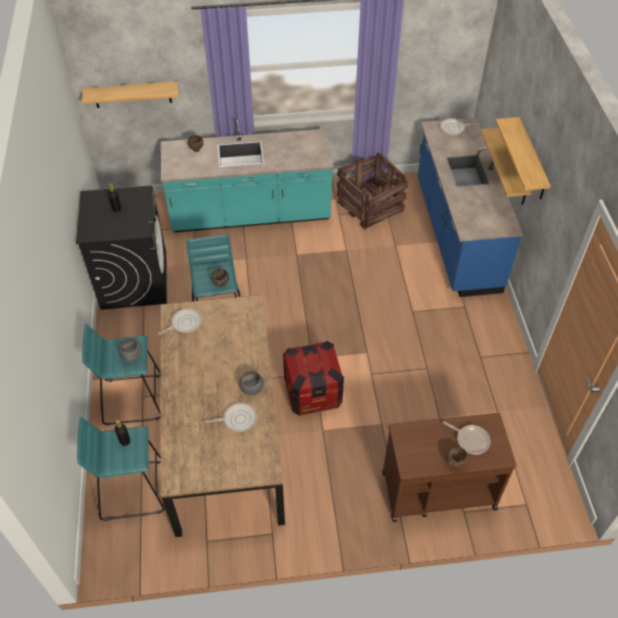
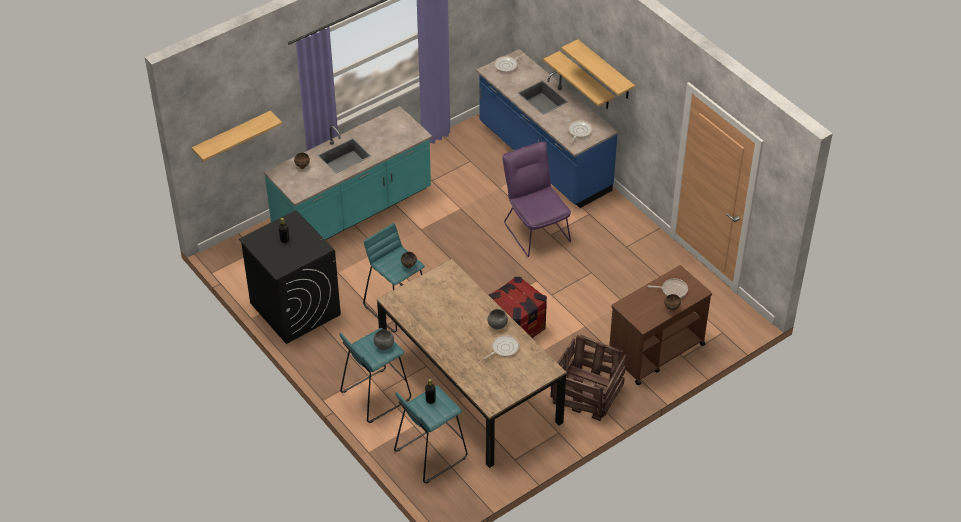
camera: 30 degrees left, 5 degrees down
frying pan [158,308,202,335] -> frying pan moved to [568,120,593,144]
crate [336,152,408,229] -> crate moved to [550,335,627,421]
none -> purple chair [502,142,571,257]

